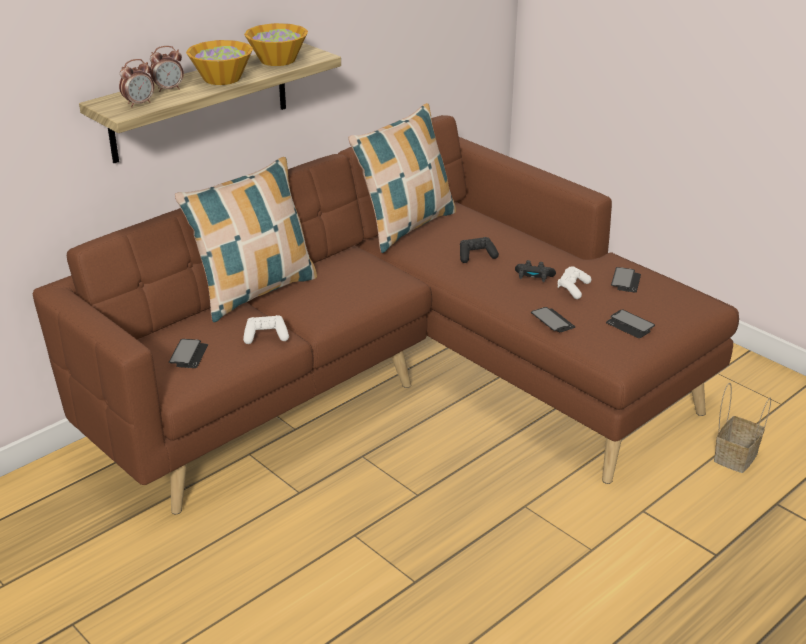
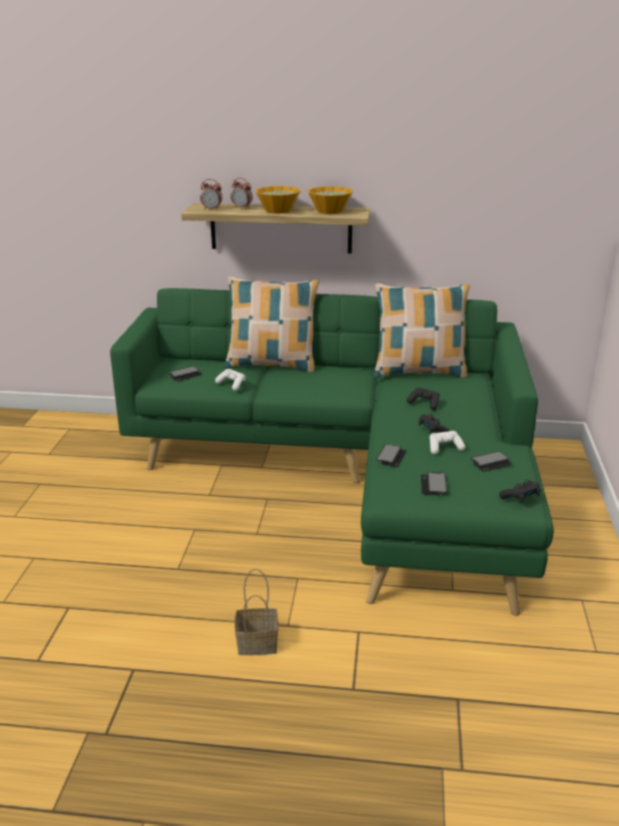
camera: 50 degrees right, 5 degrees down
brown sofa [33,115,739,514] -> green sofa [110,288,554,616]
basket [714,383,771,473] -> basket moved to [235,569,279,655]
none -> black game controller [499,479,541,503]

